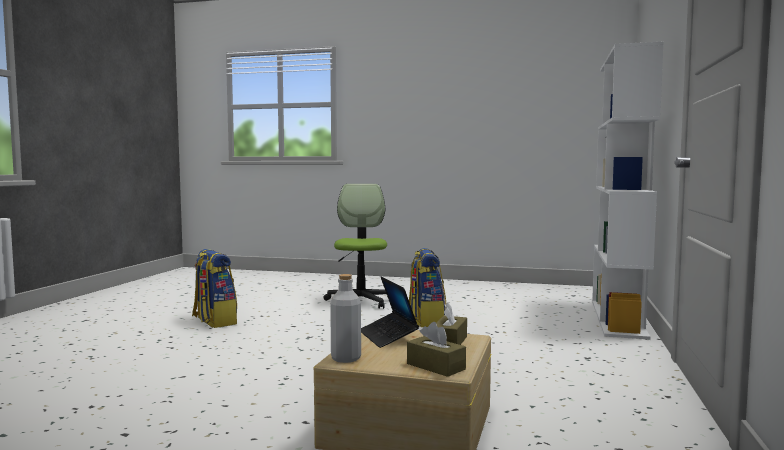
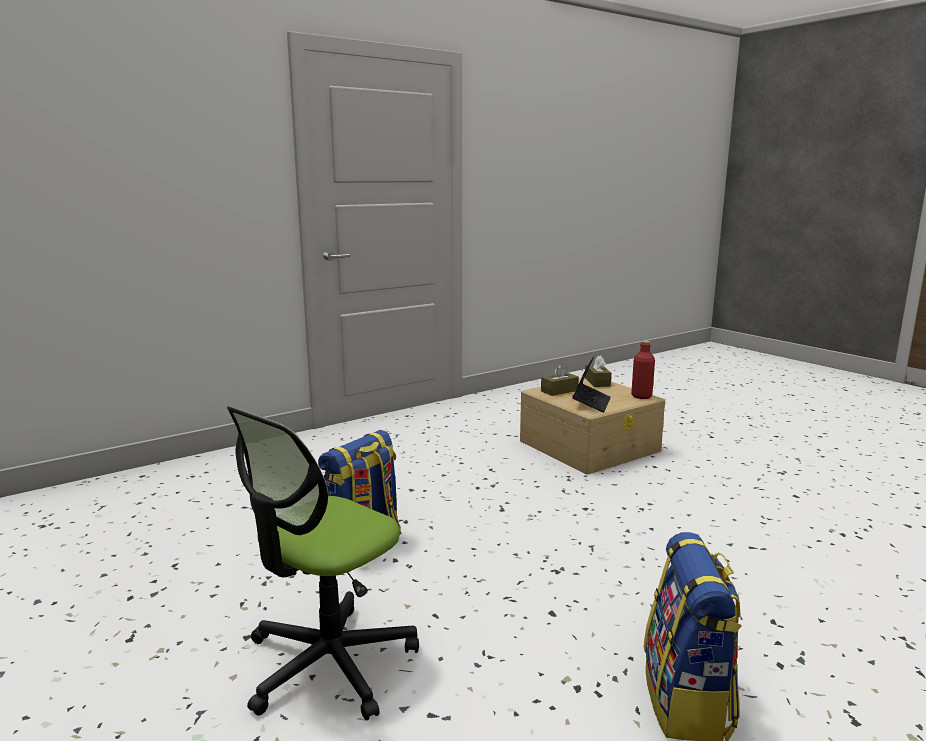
camera: 140 degrees left, 10 degrees up
grey bottle [330,274,361,363] -> red bottle [631,340,655,399]
white bookcase [592,42,664,340] -> none

